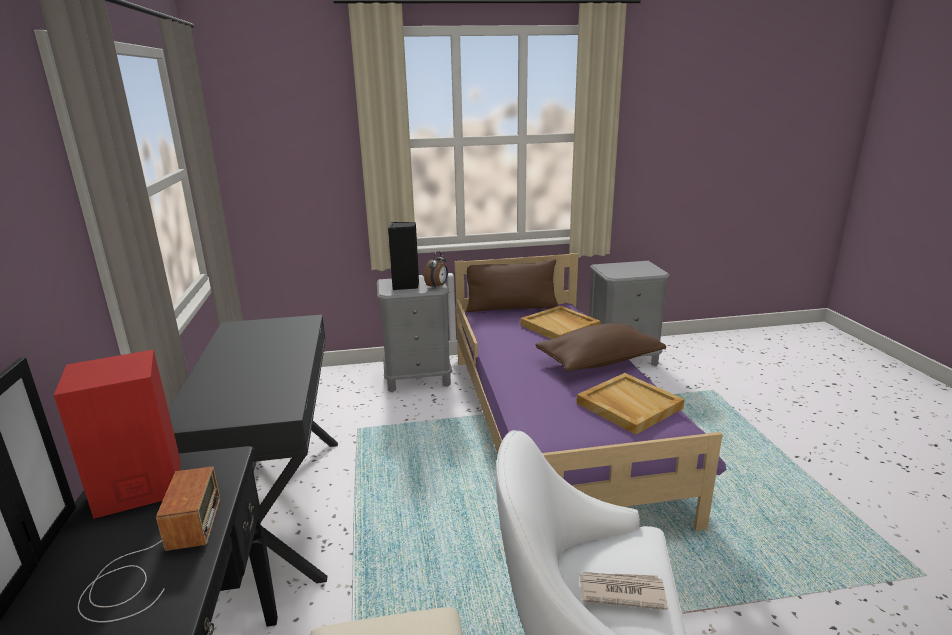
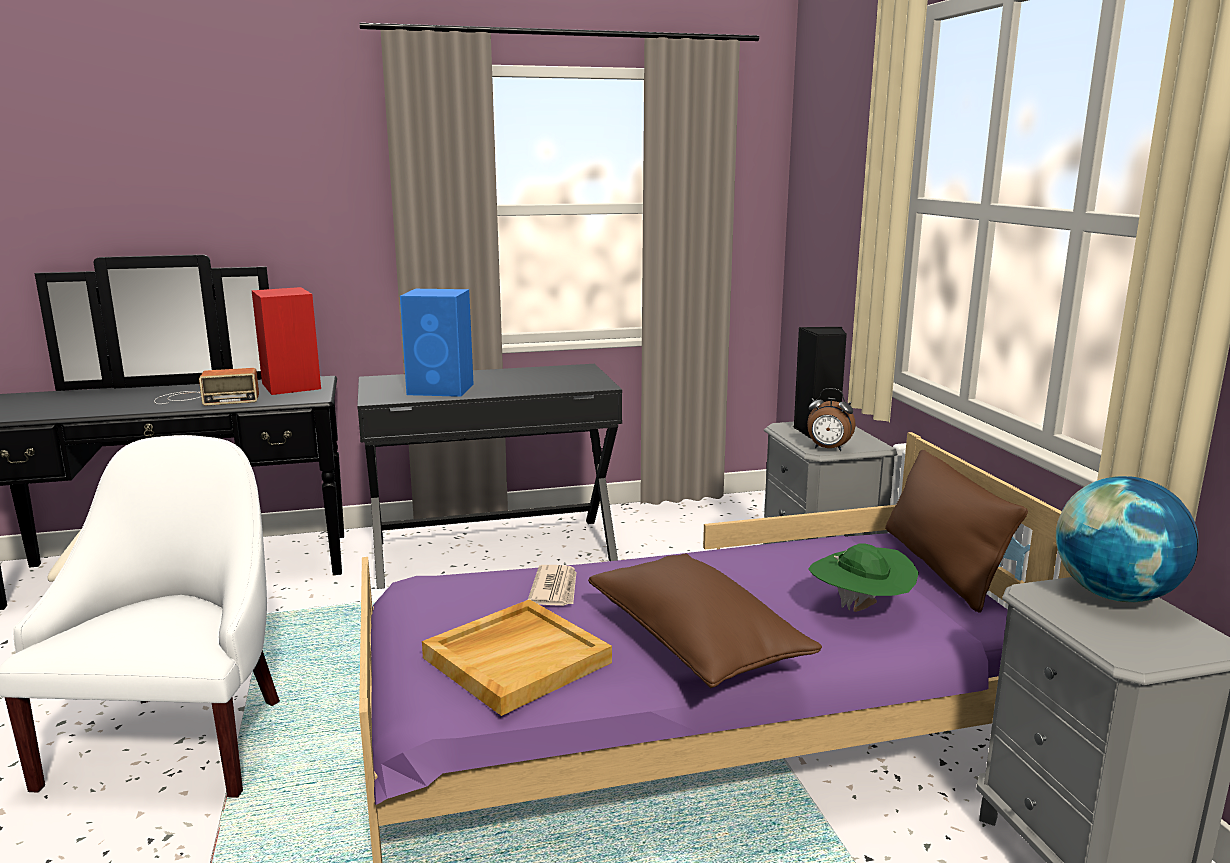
camera: 85 degrees right, 5 degrees down
beige tray [521,306,600,339] -> green hat [808,543,919,612]
newspaper [579,572,668,610] -> newspaper moved to [528,565,577,606]
none -> blue speaker [400,289,474,397]
none -> globe [1056,476,1198,602]

